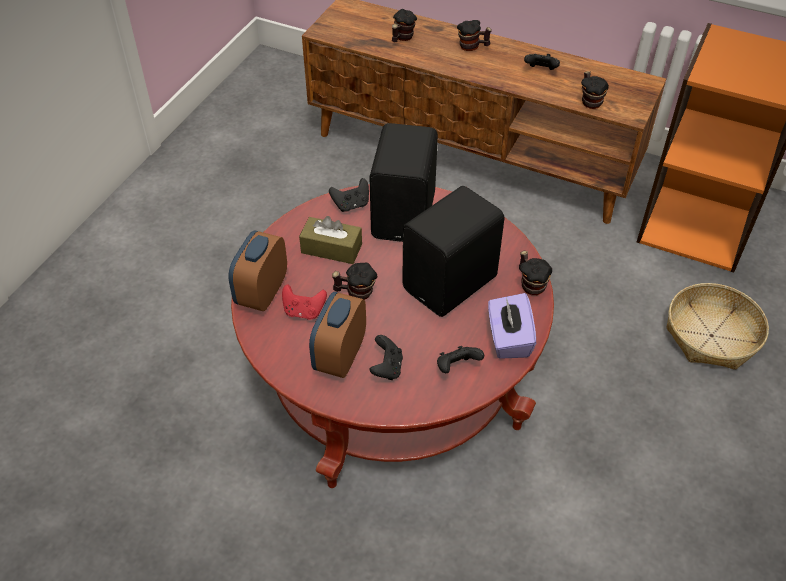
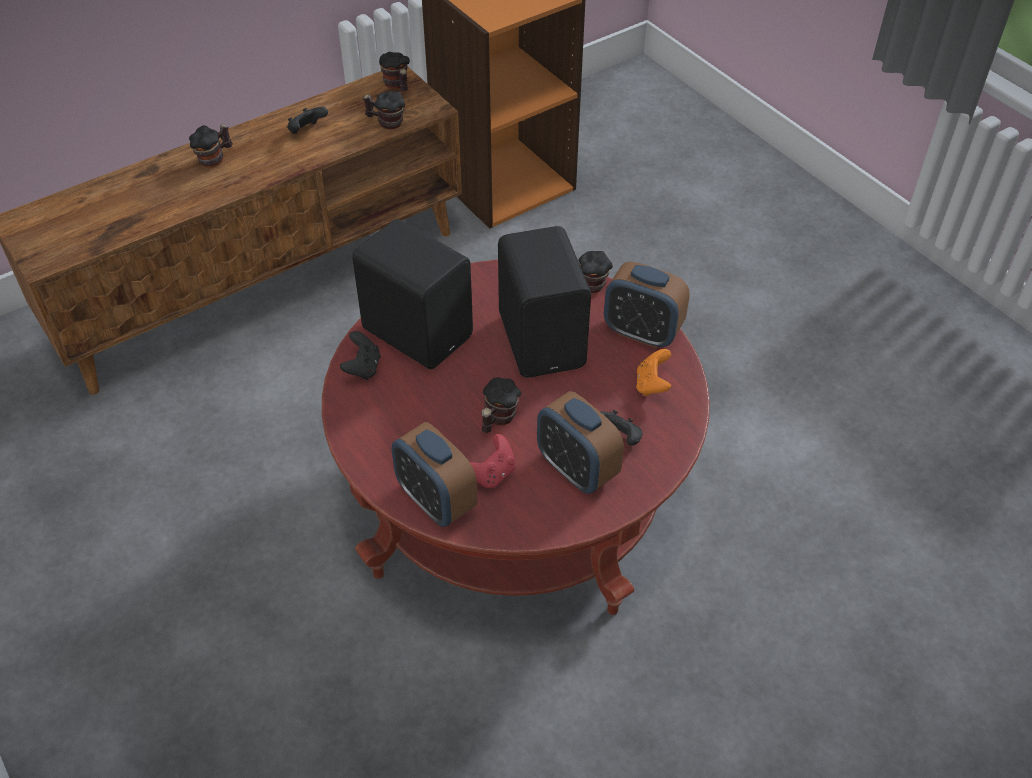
camera: 60 degrees left, 0 degrees up
brown tissue box [299,216,362,264] -> none
mug [392,9,417,42] -> mug moved to [379,52,410,92]
black game controller [437,346,484,373] -> orange game controller [636,349,671,396]
purple tissue box [488,293,536,359] -> alarm clock [604,261,690,348]
basket [666,283,769,370] -> none

